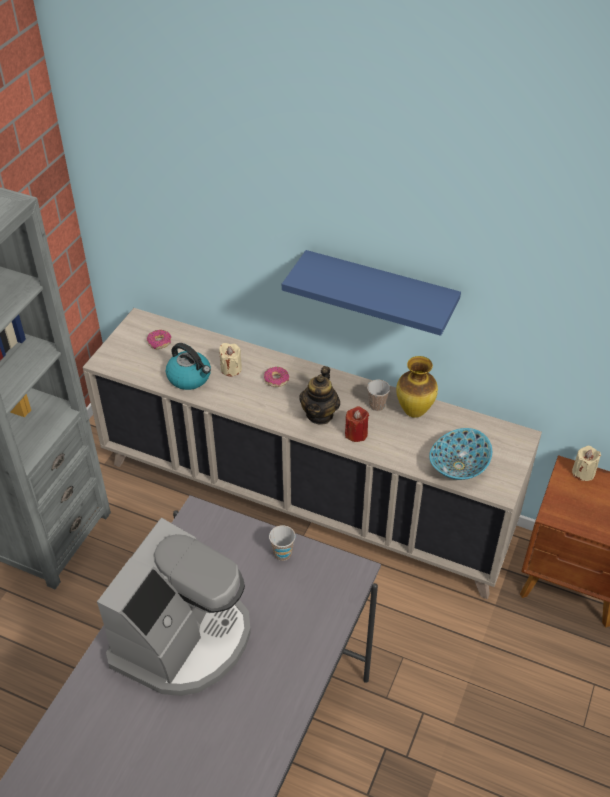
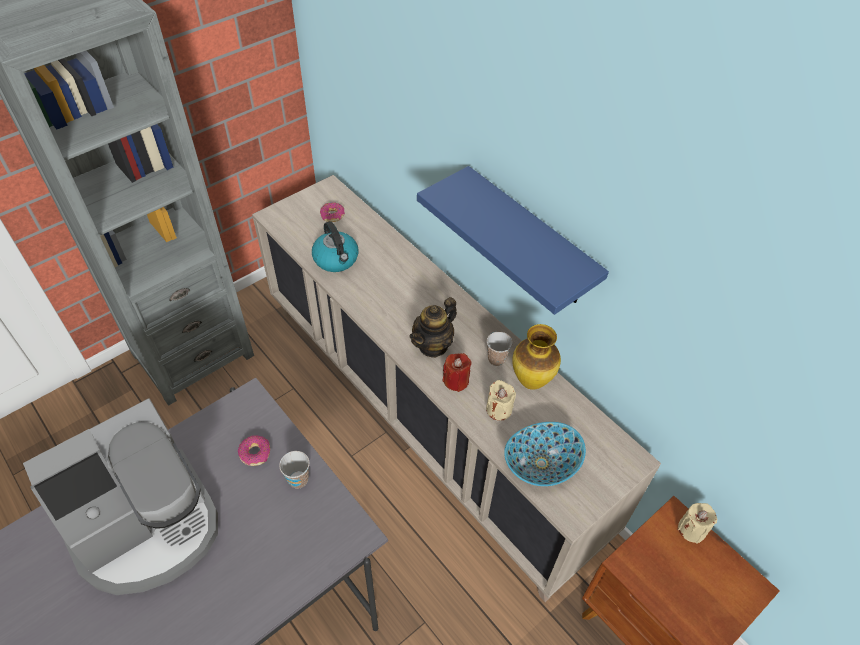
camera: 25 degrees right, 5 degrees up
beige candle [219,343,242,376] -> beige candle moved to [486,380,516,421]
donut [264,367,289,387] -> donut moved to [238,435,270,466]

